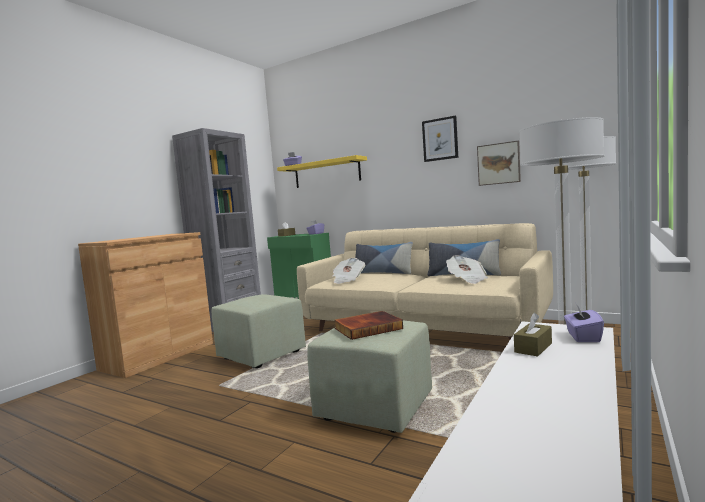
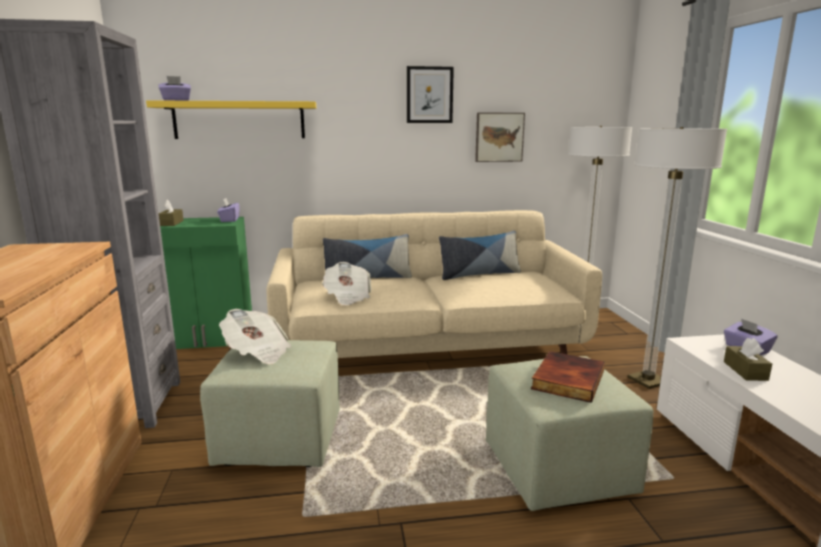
camera: 40 degrees left, 10 degrees up
newspaper [446,255,488,284] -> newspaper moved to [219,309,292,364]

